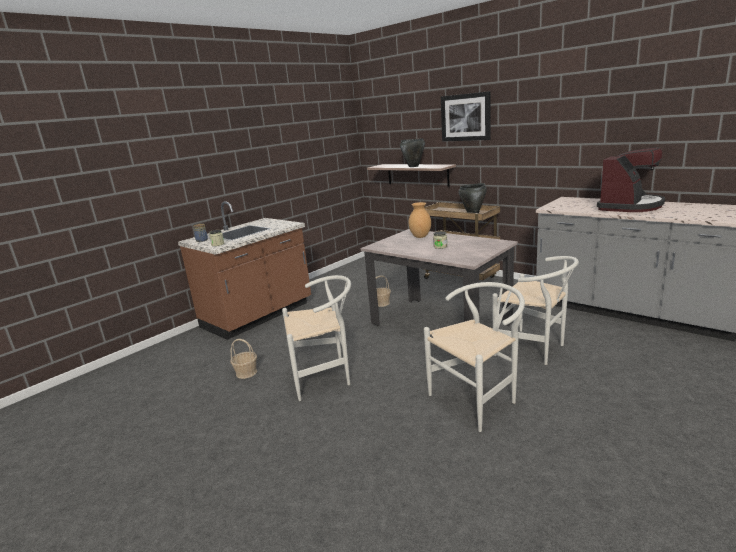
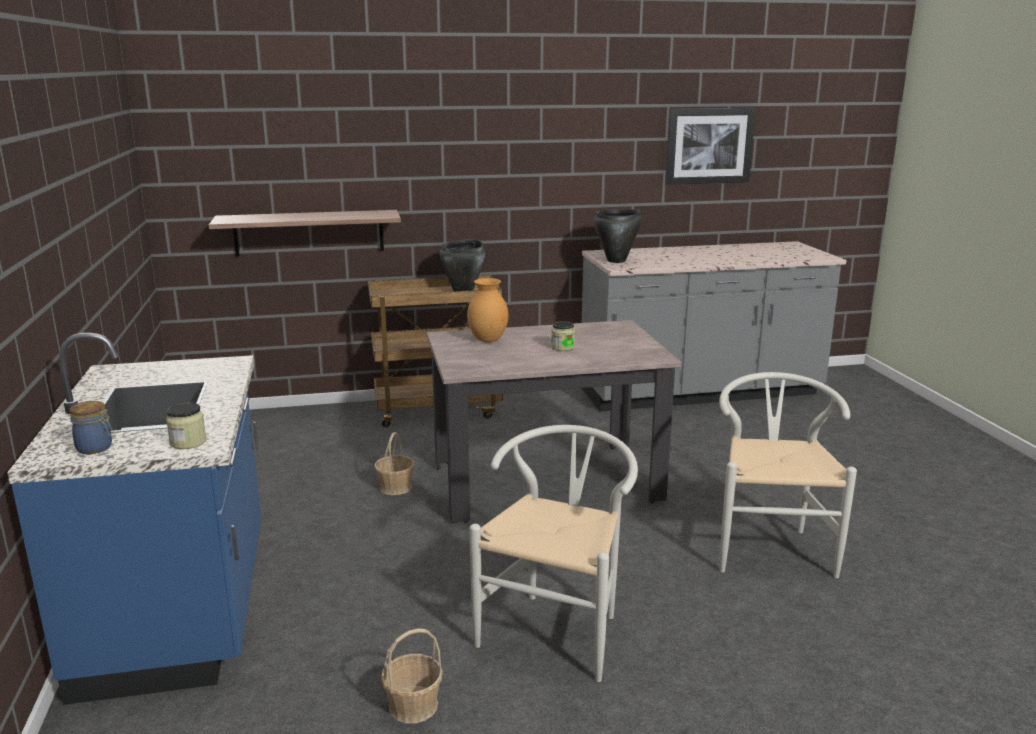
camera: 55 degrees left, 0 degrees up
brown counter [178,201,311,340] -> blue counter [7,333,261,705]
black cooking pot [400,138,425,167] -> black cooking pot moved to [594,210,642,263]
picture [441,91,491,142] -> picture moved to [665,108,756,185]
white chair [492,256,579,365] -> none
coffee machine [597,147,665,212] -> none

